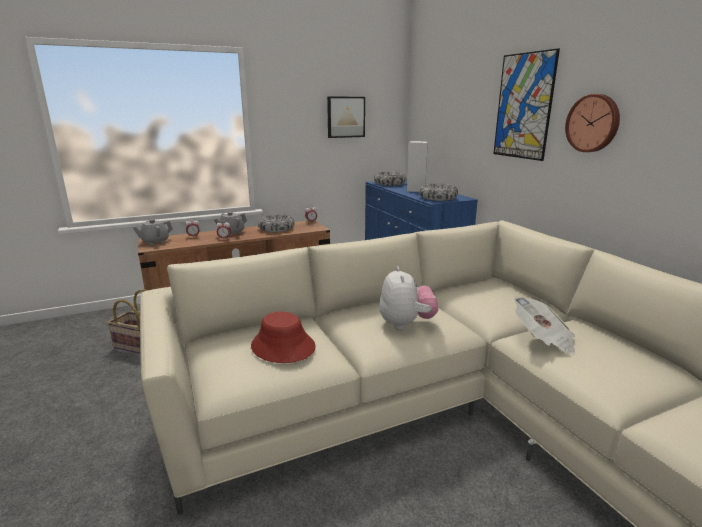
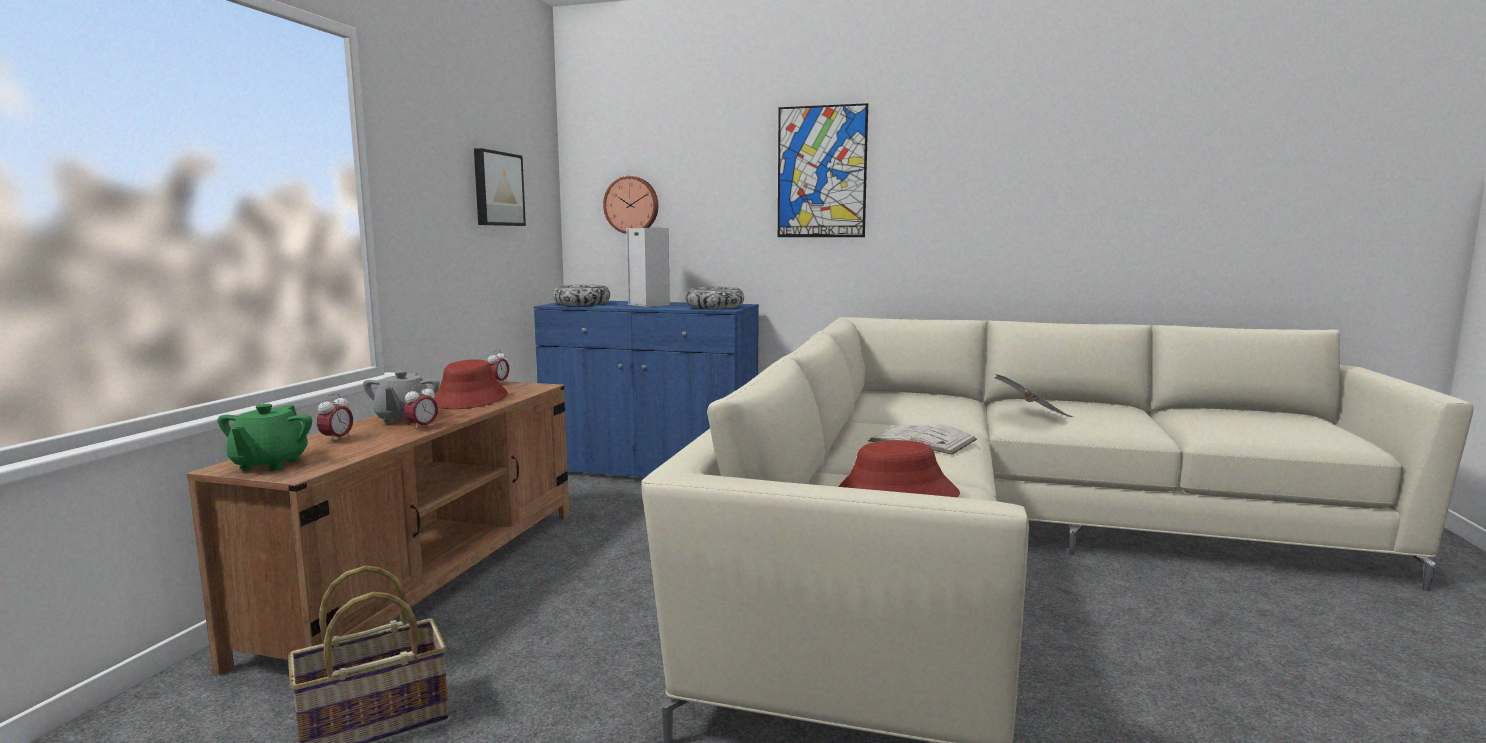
camera: 50 degrees left, 10 degrees down
grey teapot [132,219,173,245] -> green teapot [217,404,312,471]
bowl [258,214,295,232] -> red hat [433,359,508,409]
plush toy [379,266,438,330] -> white book [868,424,977,455]
wall clock [565,94,620,152] -> wall clock moved to [603,176,658,234]

